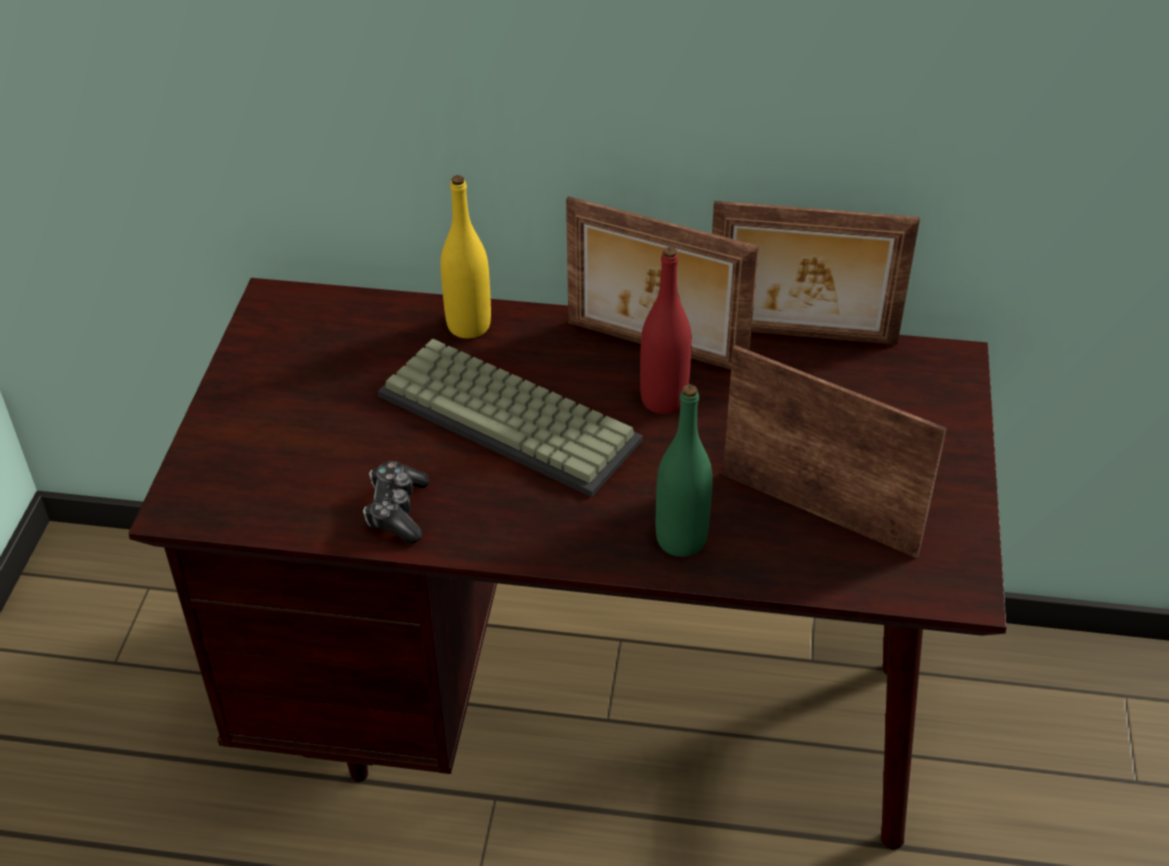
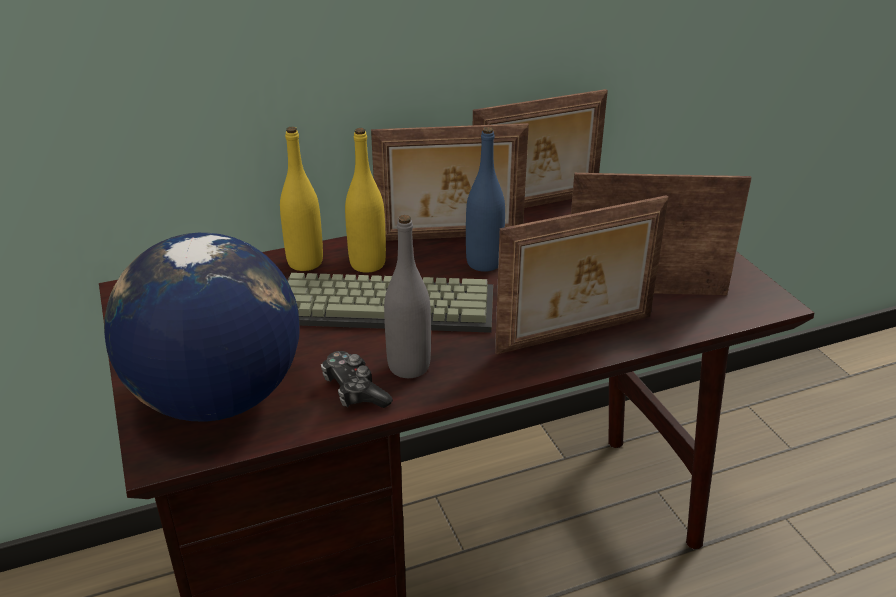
camera: 30 degrees left, 10 degrees down
red bottle [640,247,692,414] -> blue bottle [466,127,505,272]
green bottle [656,384,713,557] -> picture frame [495,195,669,354]
none -> globe [104,233,300,421]
none -> yellow bottle [345,128,386,273]
none -> grey bottle [384,215,431,378]

